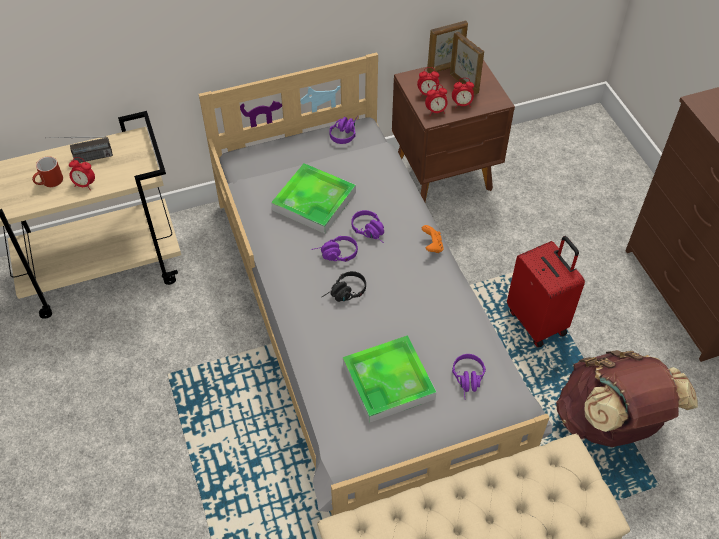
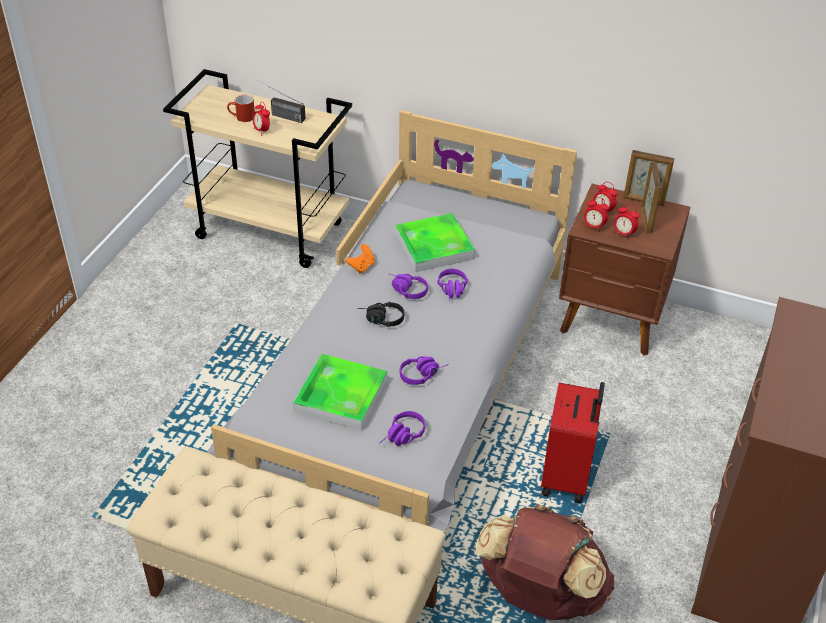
camera: 40 degrees right, 10 degrees down
purple headphones [329,115,358,144] -> purple headphones moved to [400,356,449,385]
orange game controller [422,225,444,253] -> orange game controller moved to [346,244,375,273]

